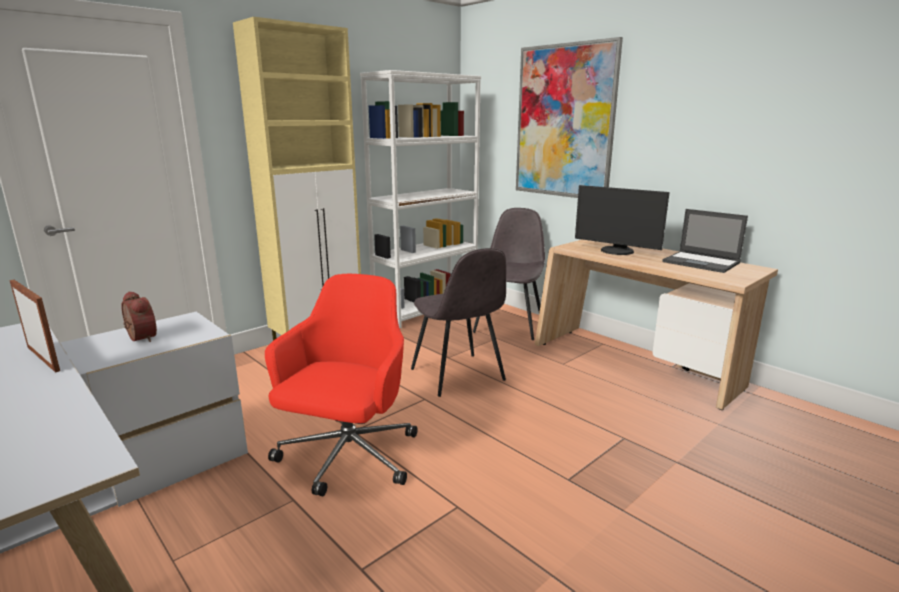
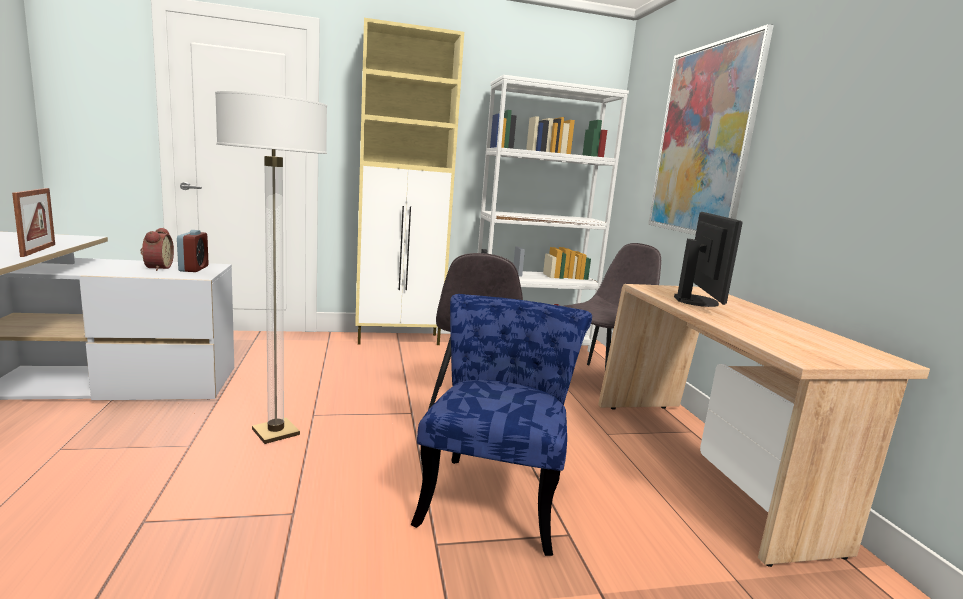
camera: 30 degrees right, 5 degrees down
red office chair [265,274,417,496] -> floor lamp [215,91,327,444]
monitor [575,185,670,255] -> monitor turned 150 degrees counterclockwise [674,212,743,307]
laptop [662,209,748,273] -> none
none -> alarm clock [177,230,209,272]
none -> blue chair [410,294,592,556]

